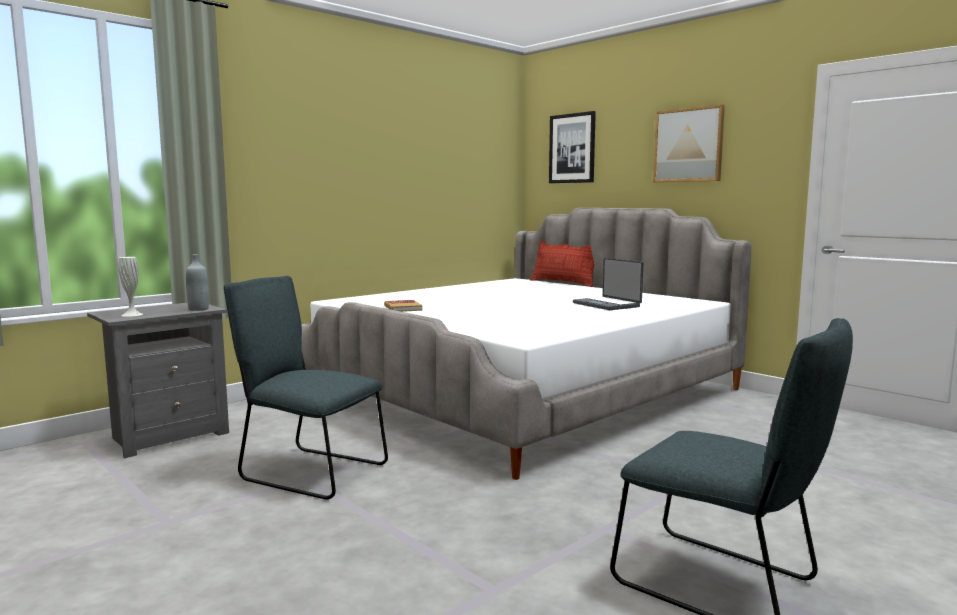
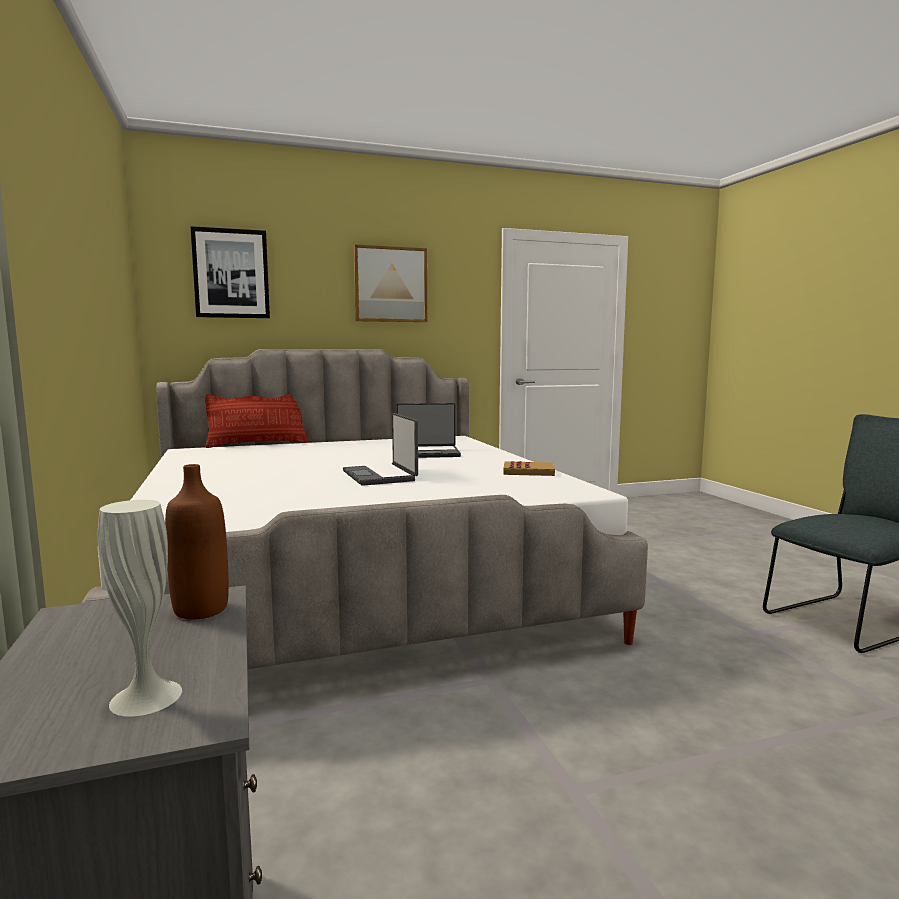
camera: 65 degrees left, 0 degrees up
grey bottle [186,254,209,311] -> brown bottle [165,464,229,620]
grey chair [224,276,388,500] -> none
book [384,300,423,312] -> book moved to [503,461,555,476]
none -> laptop [343,413,418,486]

